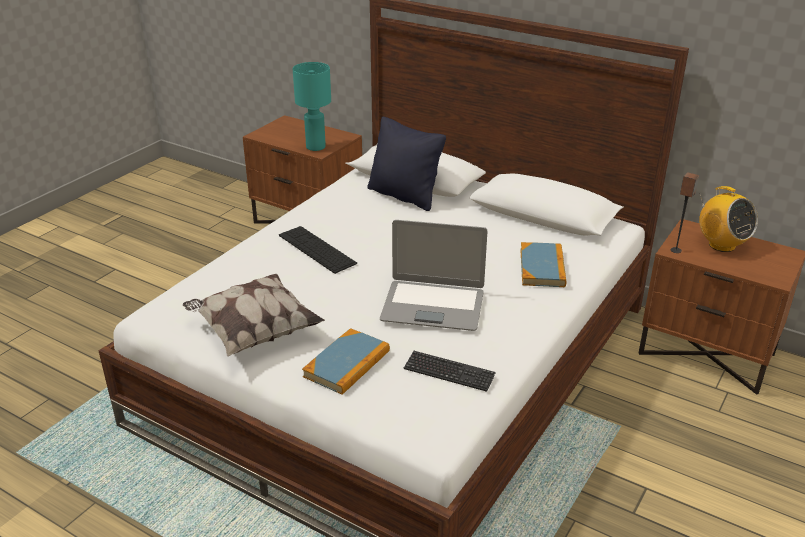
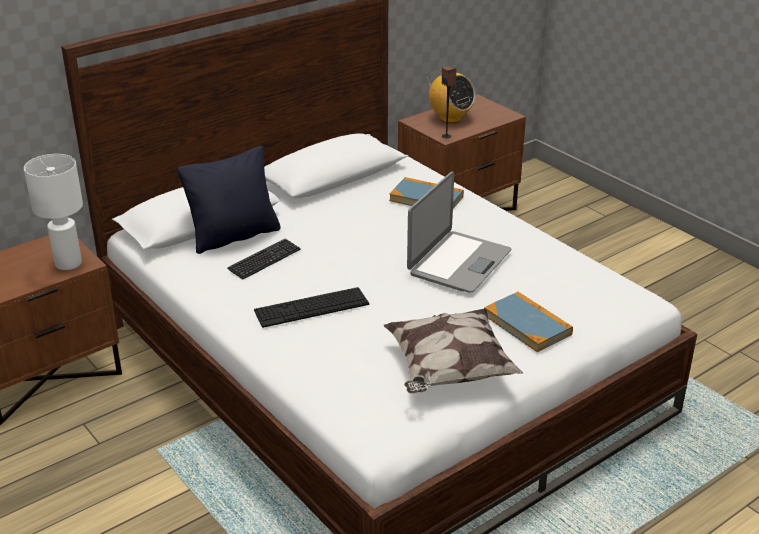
camera: 70 degrees left, 0 degrees up
turquoise table lamp [293,62,331,151] -> white table lamp [24,154,83,270]
keyboard [404,351,496,392] -> keyboard moved to [227,239,301,280]
radio [699,186,758,252] -> radio turned 60 degrees clockwise [426,68,475,123]

